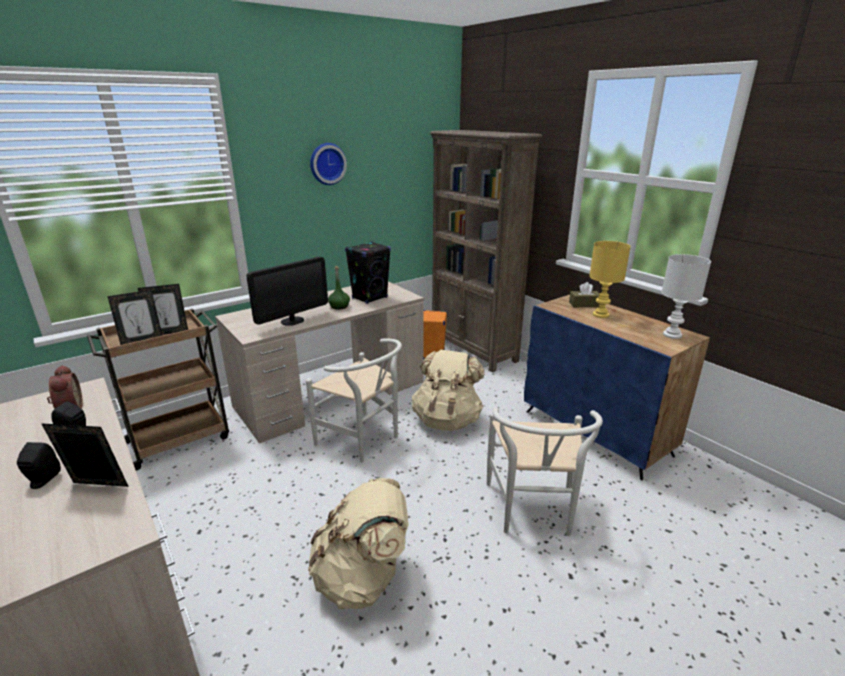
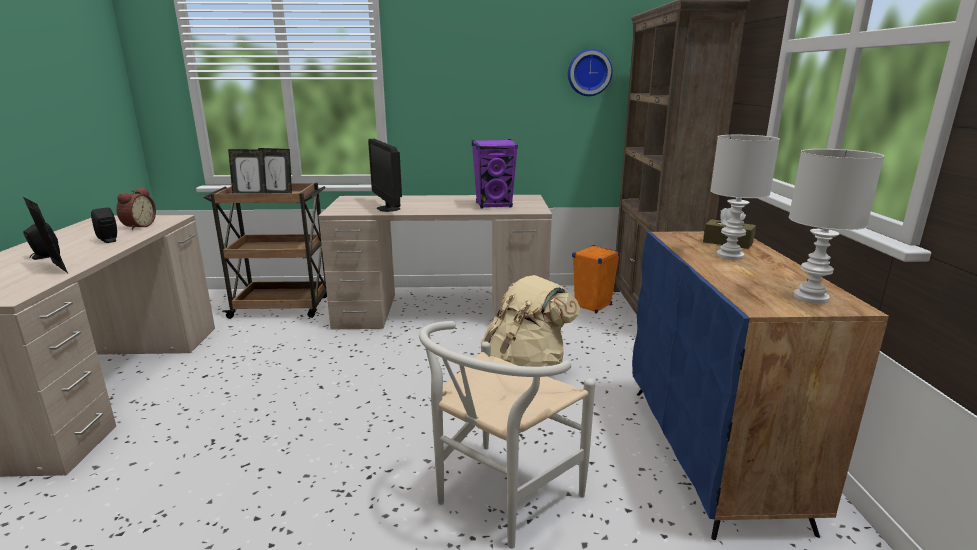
camera: 35 degrees right, 5 degrees down
monitor [247,257,328,326] -> monitor turned 75 degrees clockwise [368,139,402,212]
white chair [306,339,402,462] -> none
beige backpack [308,478,408,609] -> none
wall clock [310,143,347,185] -> wall clock moved to [568,49,612,96]
green bottle [328,266,350,309] -> none
black speaker [345,241,391,304] -> purple speaker [472,139,518,209]
yellow table lamp [589,241,631,318] -> white table lamp [710,135,780,260]

